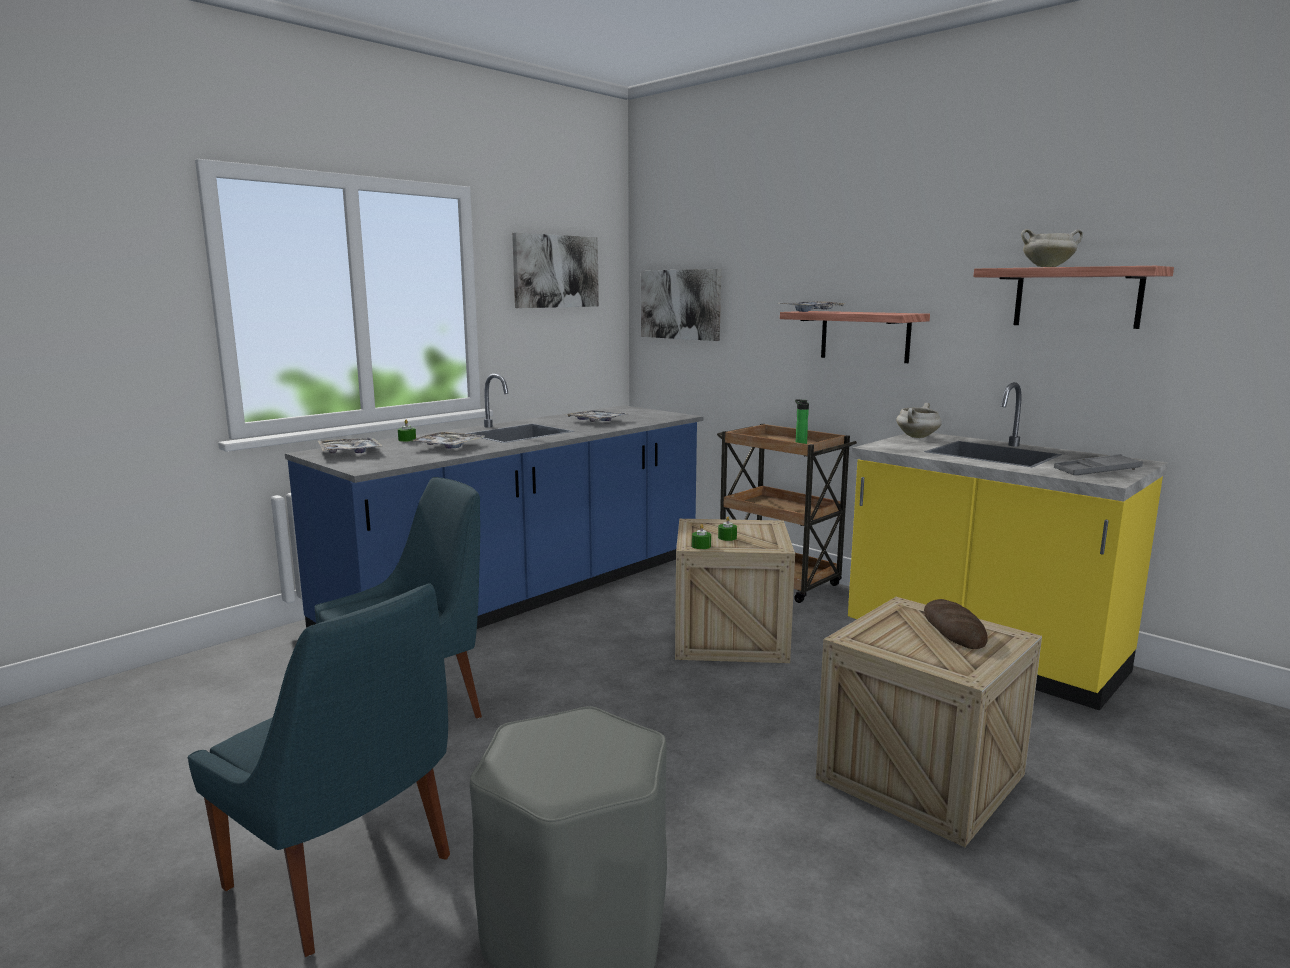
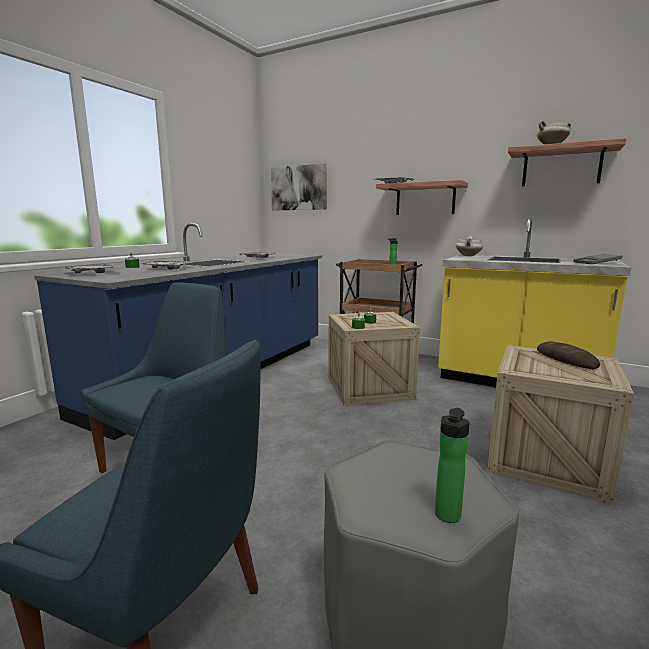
camera: 15 degrees left, 0 degrees up
picture [512,233,599,308] -> none
none -> bottle [435,408,470,523]

